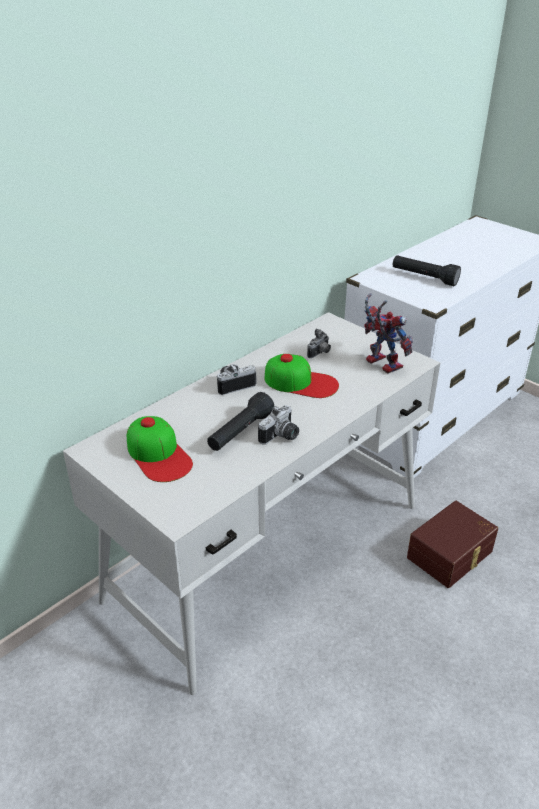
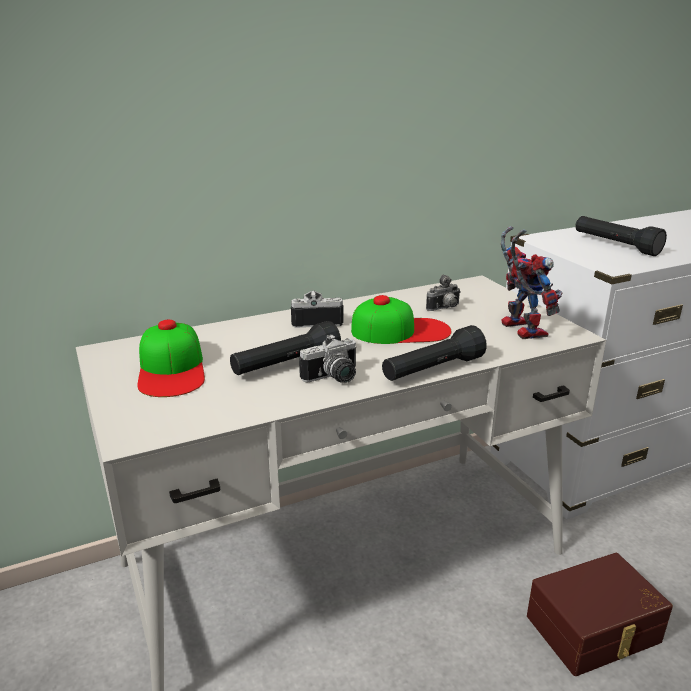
camera: 20 degrees right, 10 degrees down
cap [265,354,339,398] -> cap turned 45 degrees counterclockwise [351,295,451,344]
none -> black flashlight [382,325,487,381]

